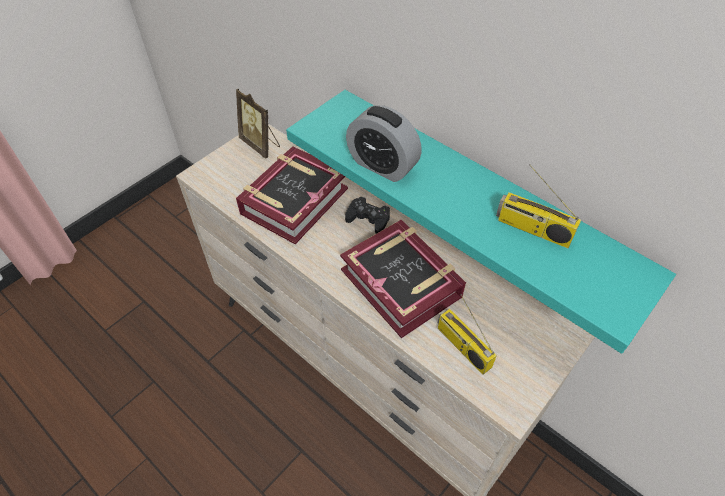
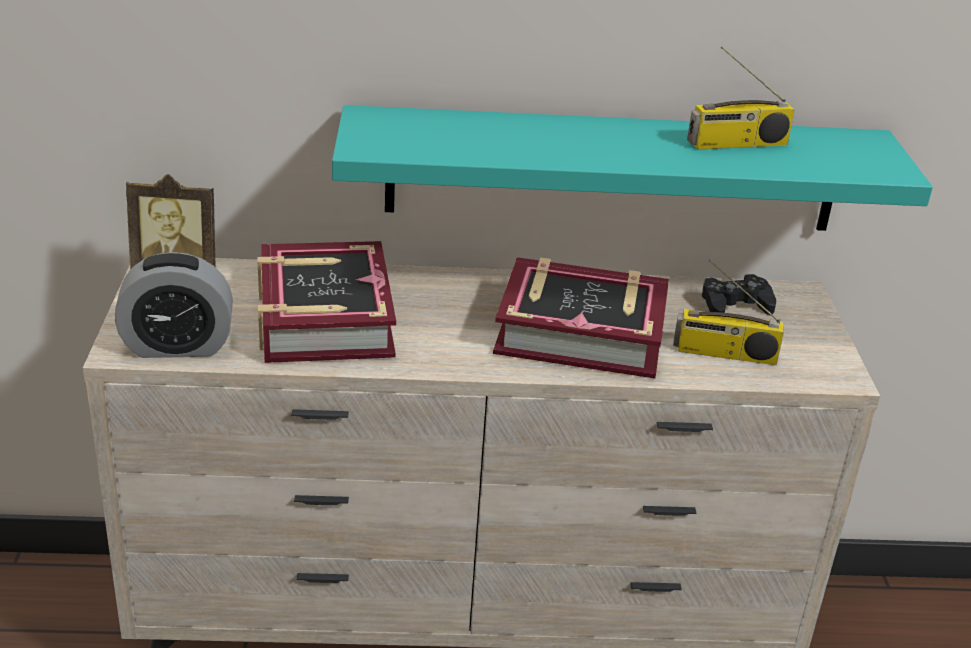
camera: 45 degrees left, 20 degrees down
black game controller [345,197,390,234] -> black game controller moved to [702,274,776,315]
alarm clock [346,105,422,182] -> alarm clock moved to [115,252,233,358]

